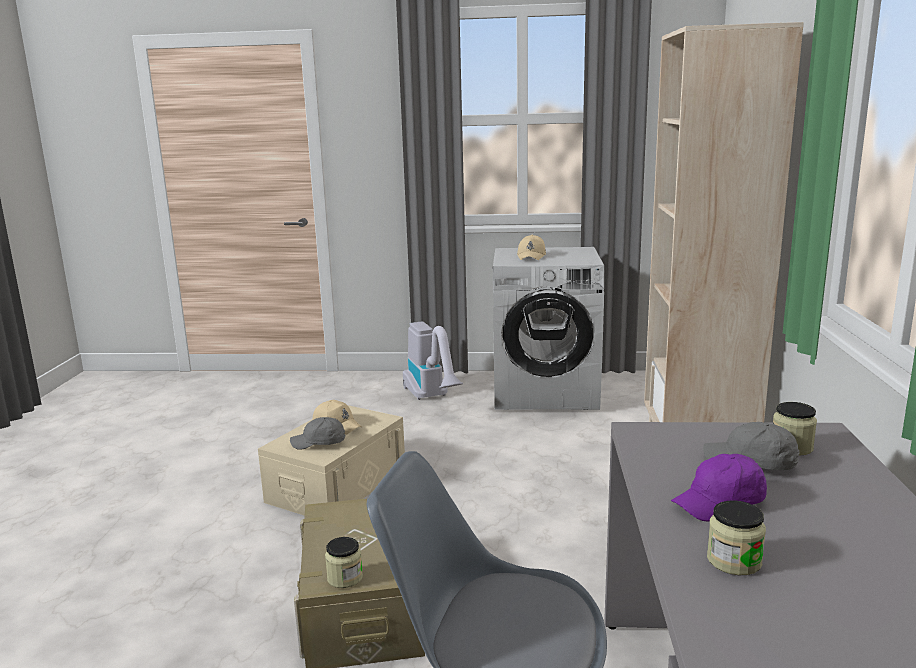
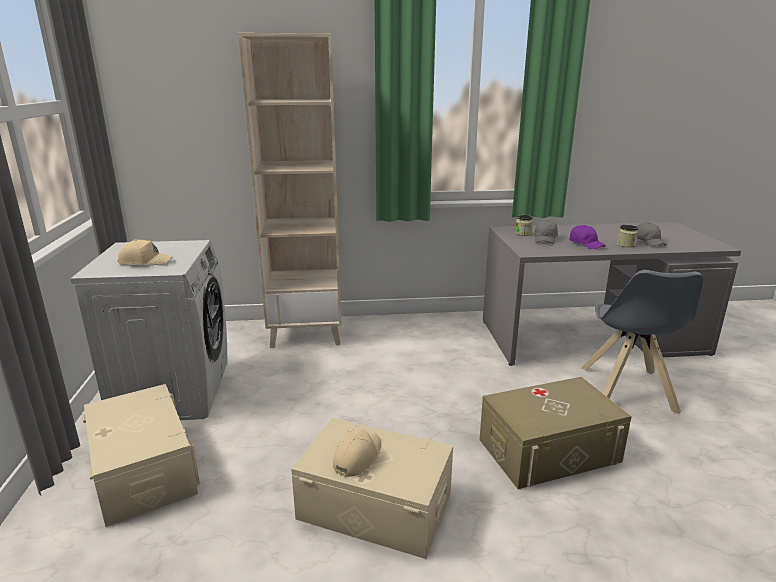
camera: 100 degrees left, 5 degrees up
grey cap [290,417,345,450] -> grey cap moved to [637,223,667,246]
jar [325,537,363,588] -> none
vacuum cleaner [403,322,463,400] -> beige storage box [82,384,200,527]

